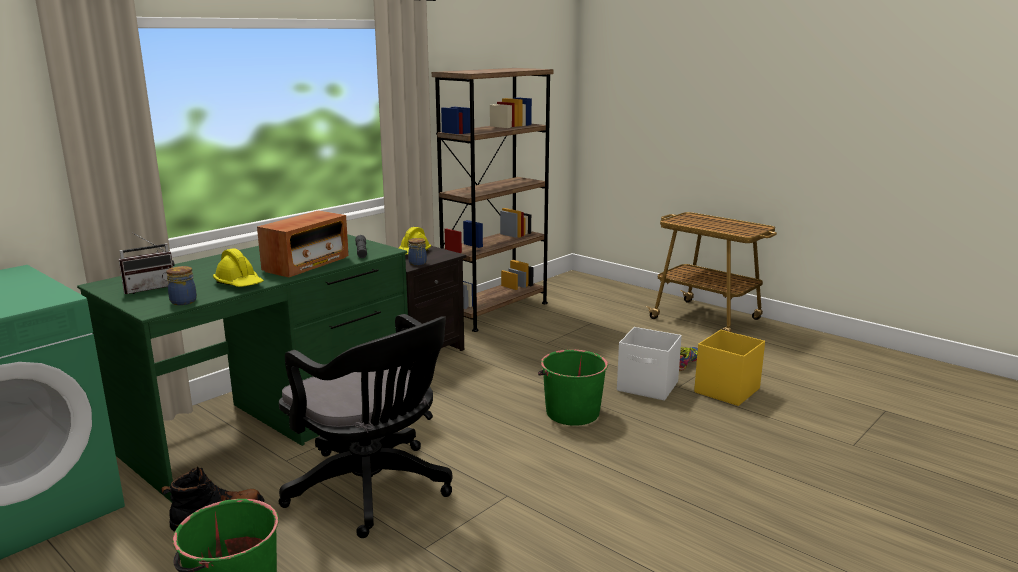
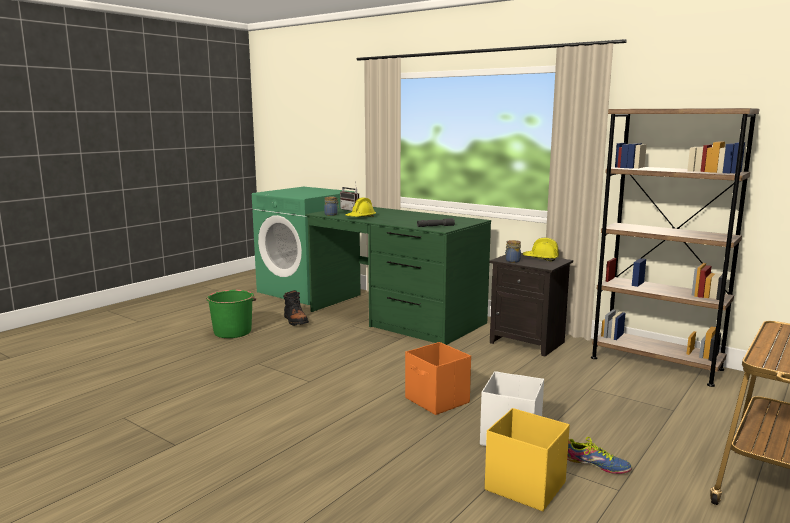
camera: 85 degrees right, 5 degrees down
radio [257,210,349,277] -> none
black office chair [279,314,453,538] -> none
green bucket [538,350,608,426] -> orange storage box [405,342,471,415]

